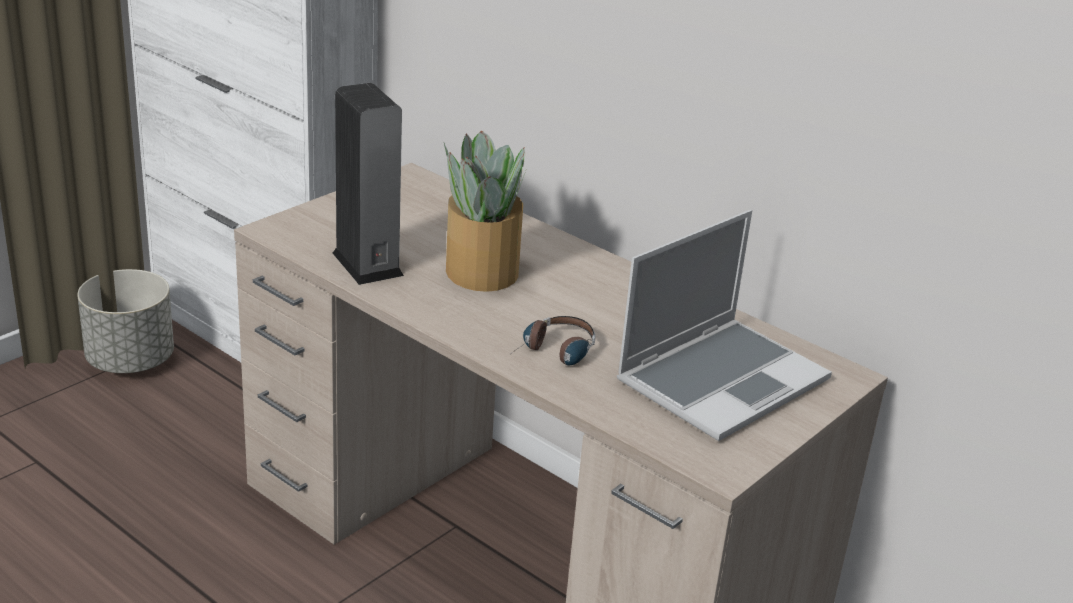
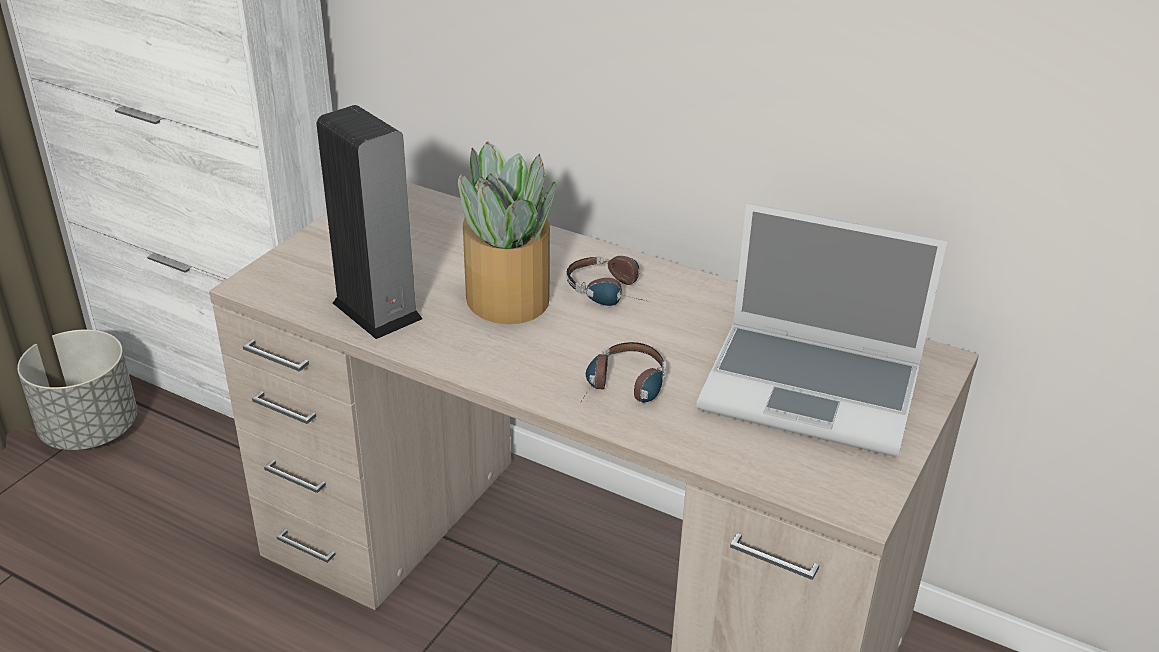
camera: 10 degrees left, 5 degrees up
laptop [617,210,832,441] -> laptop turned 75 degrees clockwise [696,203,947,456]
none -> headphones [566,256,653,306]

